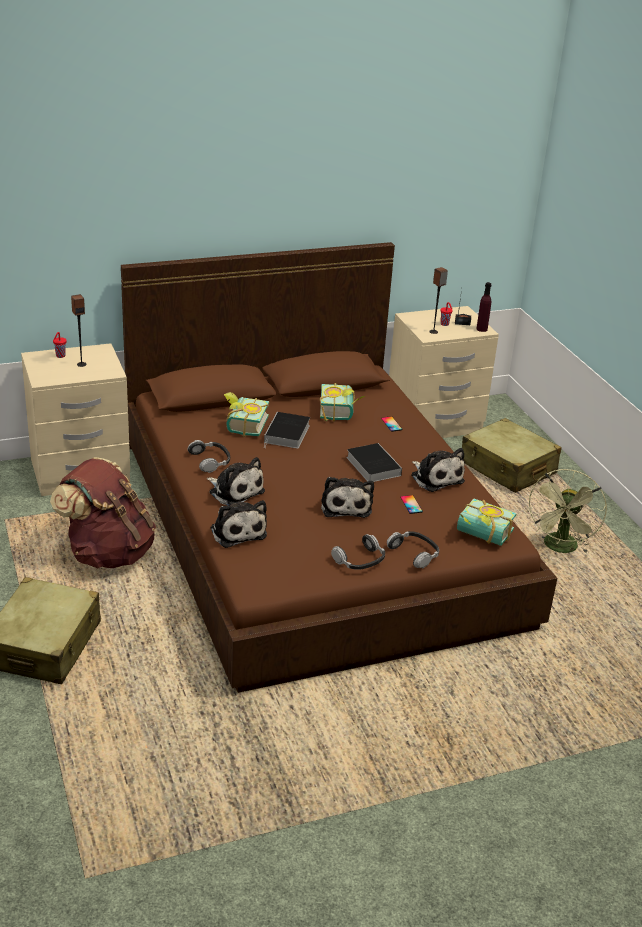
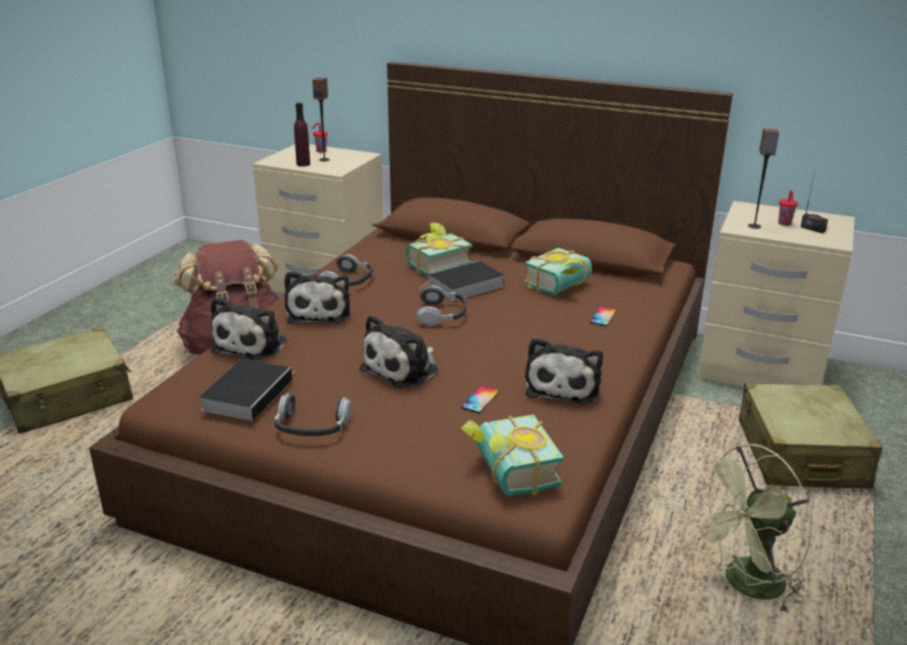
camera: 45 degrees right, 5 degrees down
book [347,443,402,482] -> book moved to [199,359,295,421]
headphones [387,531,439,568] -> headphones moved to [416,285,467,326]
purple bottle [476,282,491,332] -> purple bottle moved to [294,103,310,167]

